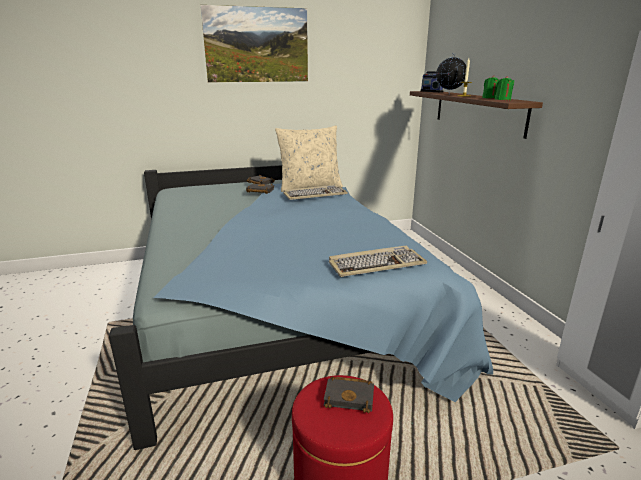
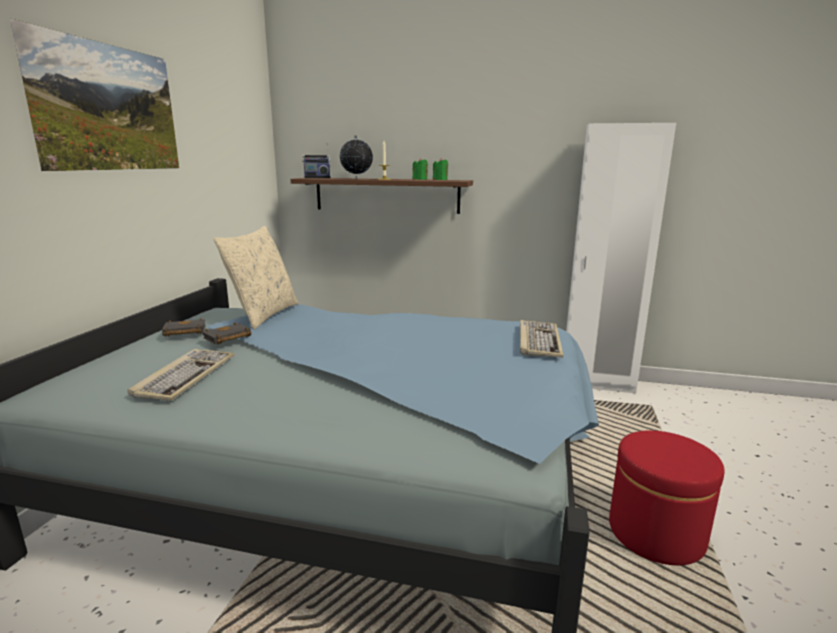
camera: 60 degrees left, 5 degrees down
keyboard [283,185,348,200] -> keyboard moved to [128,349,235,401]
black book [324,377,374,413] -> none

